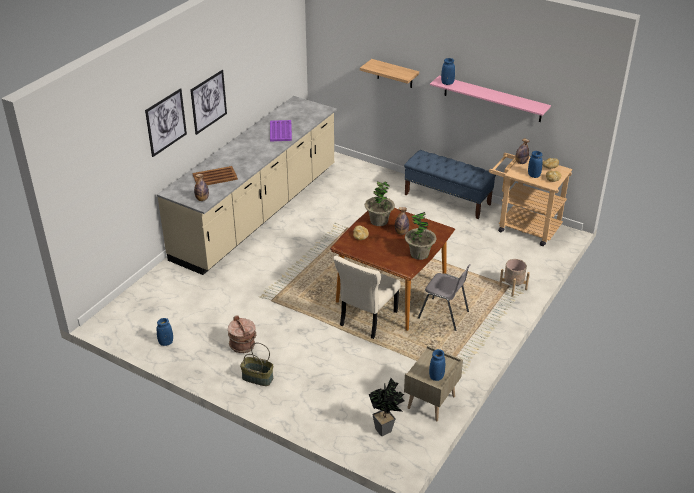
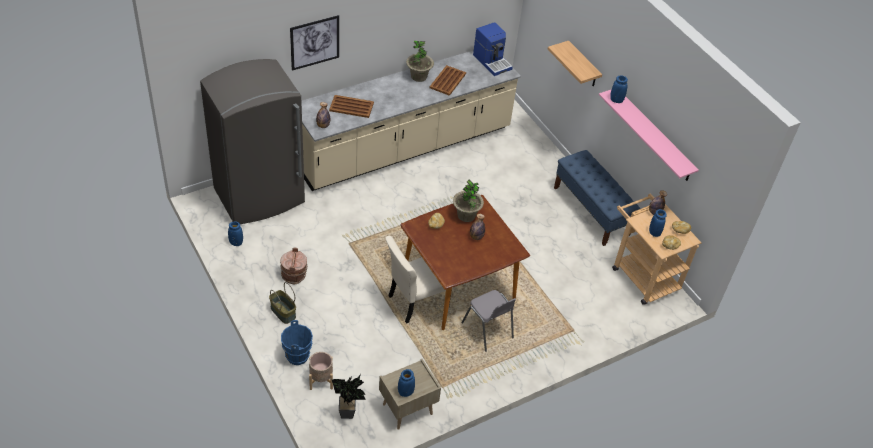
camera: 25 degrees right, 10 degrees up
picture [190,70,227,135] -> none
purple tray [270,120,292,141] -> brown tray [429,65,466,96]
potted plant [405,212,436,260] -> potted plant moved to [406,41,434,82]
beige planter [499,259,530,297] -> beige planter moved to [309,352,333,390]
none -> grey fridge [200,59,305,224]
none -> blue bucket [281,320,313,365]
none -> coffee machine [473,22,513,76]

